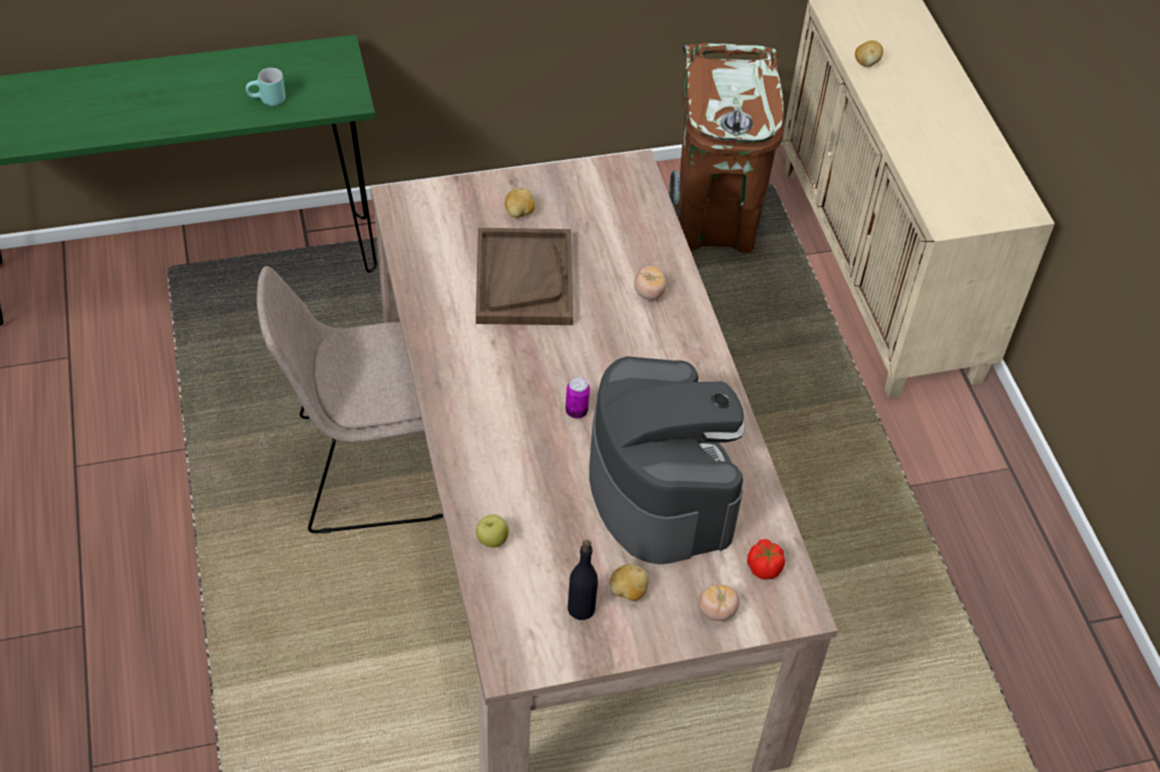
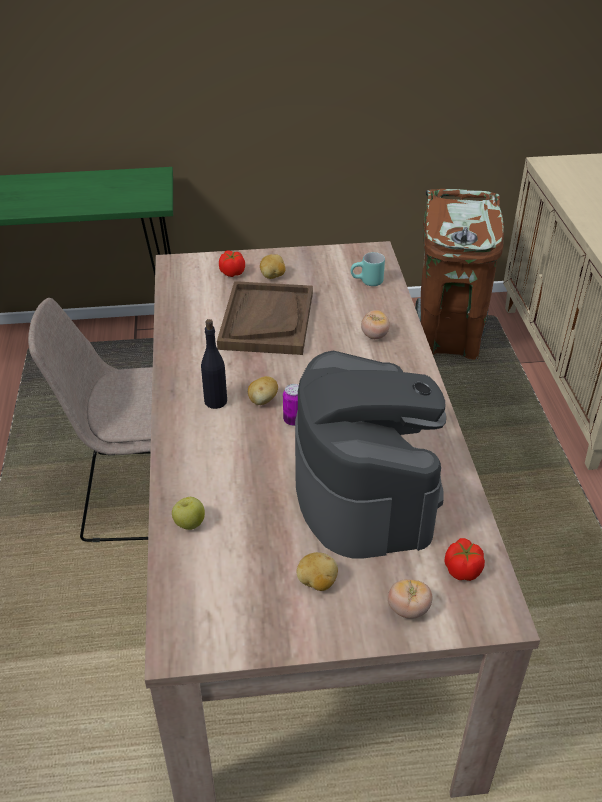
camera: 10 degrees right, 10 degrees down
turquoise mug [246,68,286,106] -> turquoise mug moved to [351,252,385,286]
black bottle [568,540,598,620] -> black bottle moved to [201,319,227,409]
potato [855,40,883,67] -> potato moved to [248,376,278,405]
none -> tomato [219,250,245,277]

